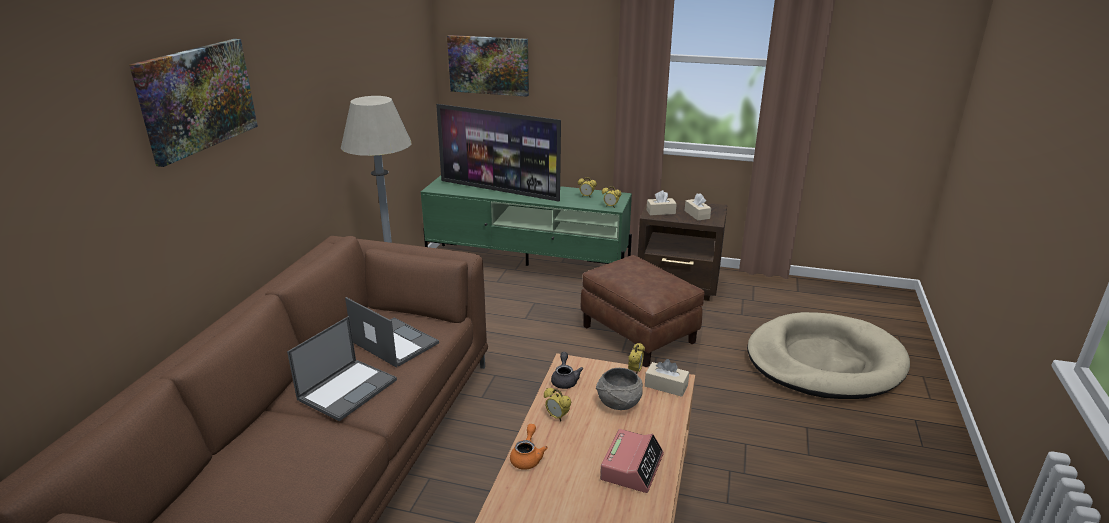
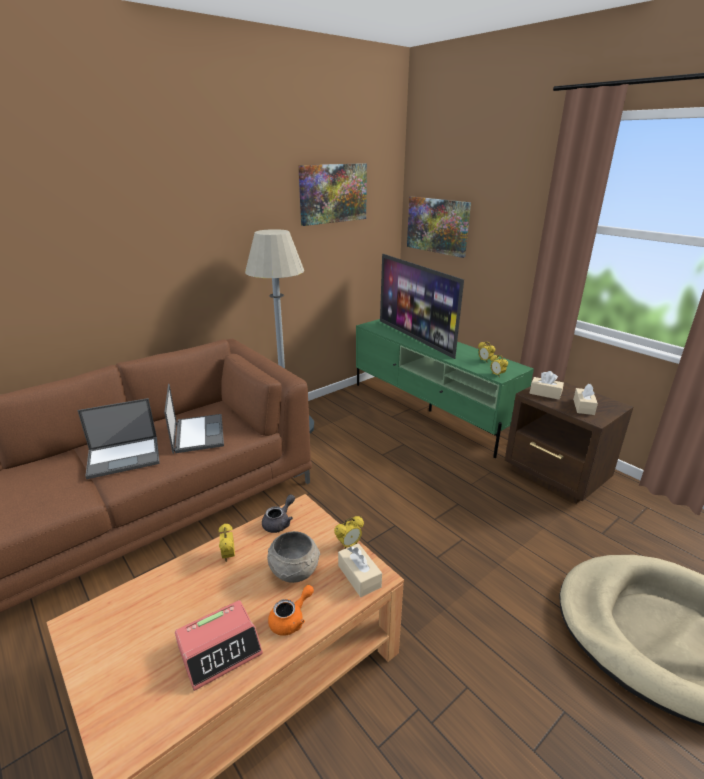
camera: 35 degrees right, 0 degrees up
picture [129,39,258,167] -> picture moved to [298,163,367,226]
orange teapot [510,424,548,470] -> orange teapot moved to [268,585,314,636]
brown ottoman [581,255,704,367] -> none

